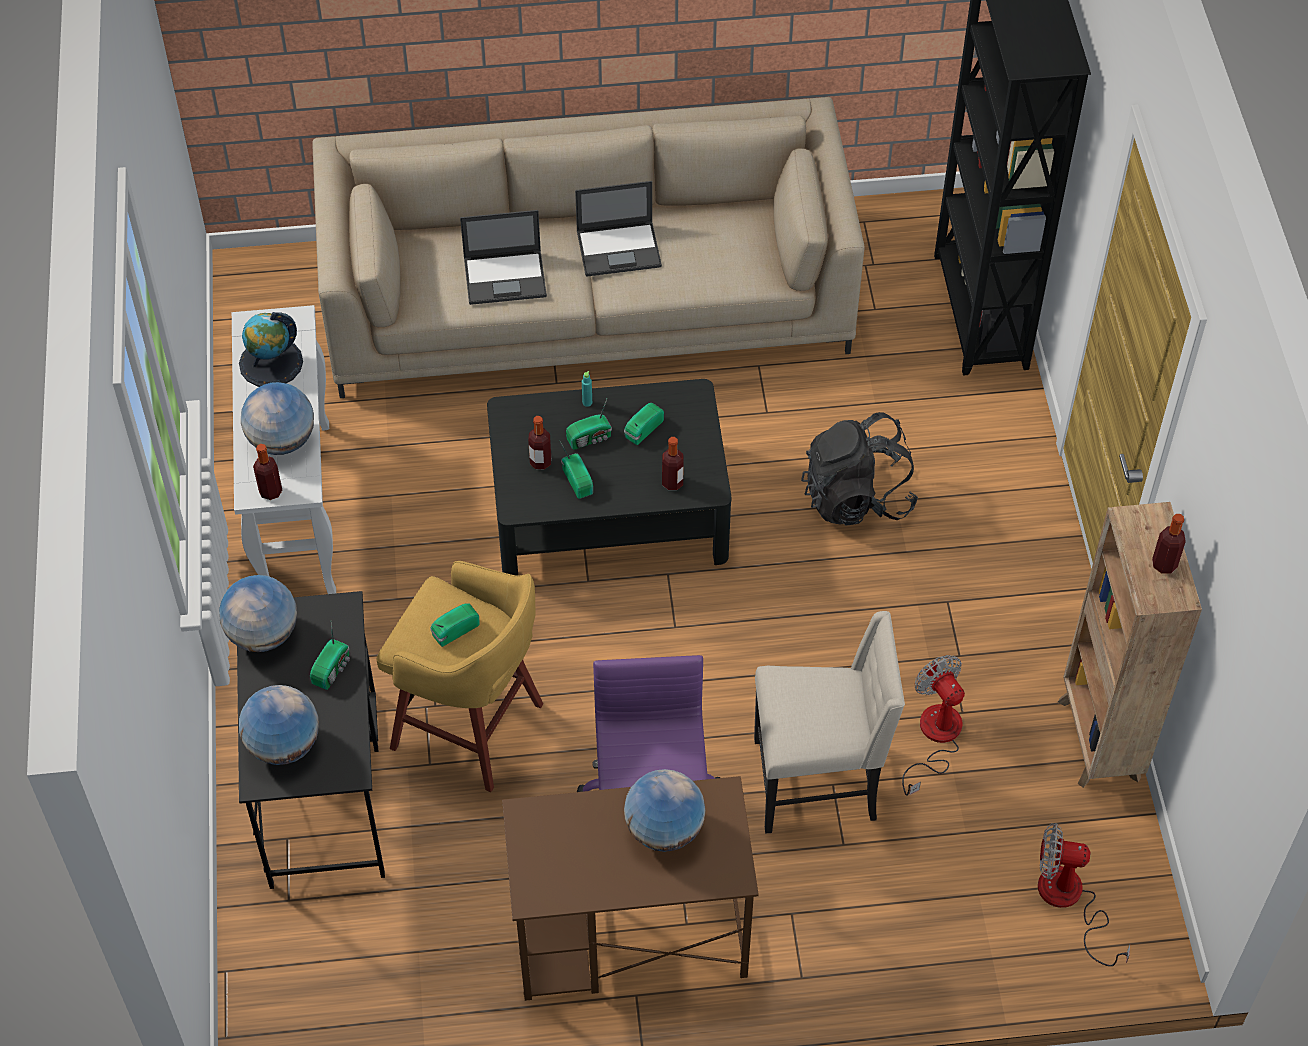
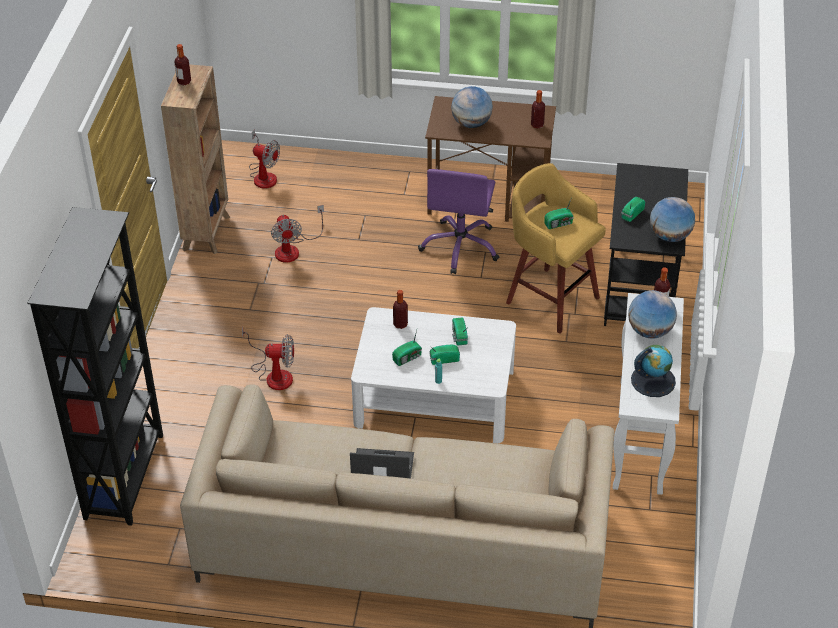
camera: 165 degrees left, 10 degrees down
globe [239,685,319,765] -> none
laptop [460,210,547,305] -> none
black coffee table [487,379,732,576] -> white coffee table [351,307,516,443]
bottle [528,416,551,470] -> bottle moved to [531,90,545,129]
beige chair [754,611,905,833] -> none
black backpack [801,412,918,526] -> fan [242,326,294,390]

